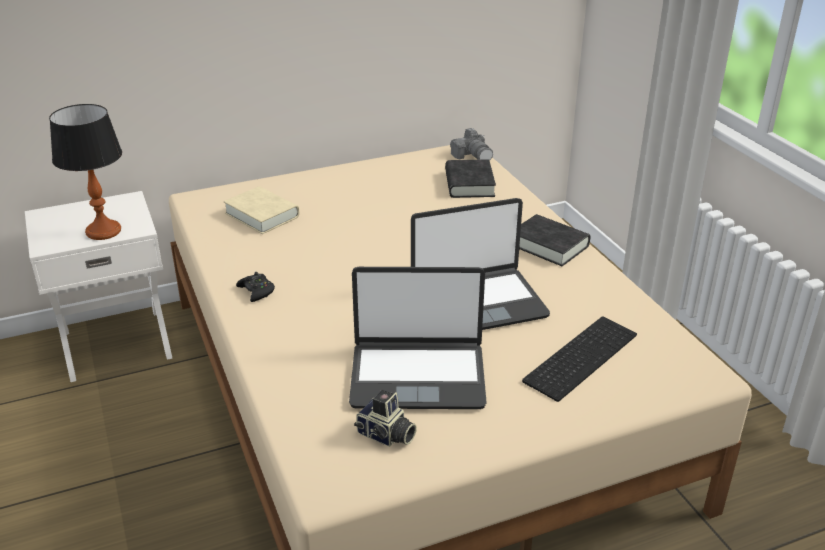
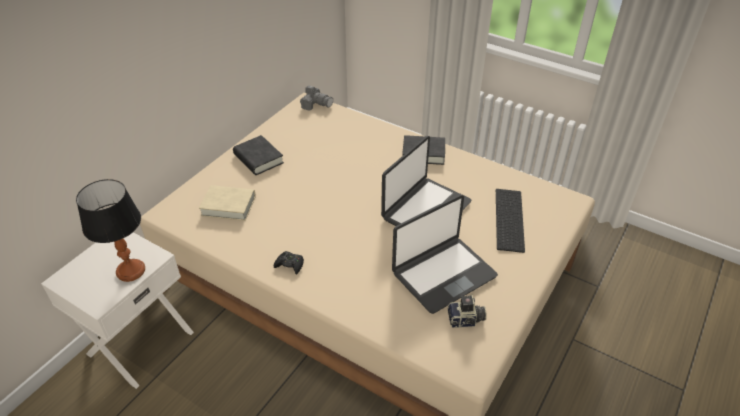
camera: 35 degrees left, 10 degrees up
black book [445,159,496,198] -> black book moved to [233,135,284,175]

